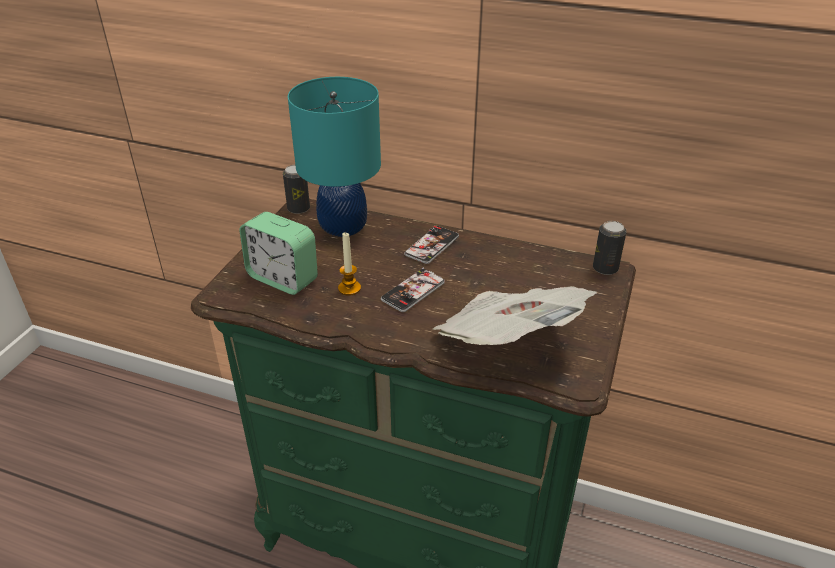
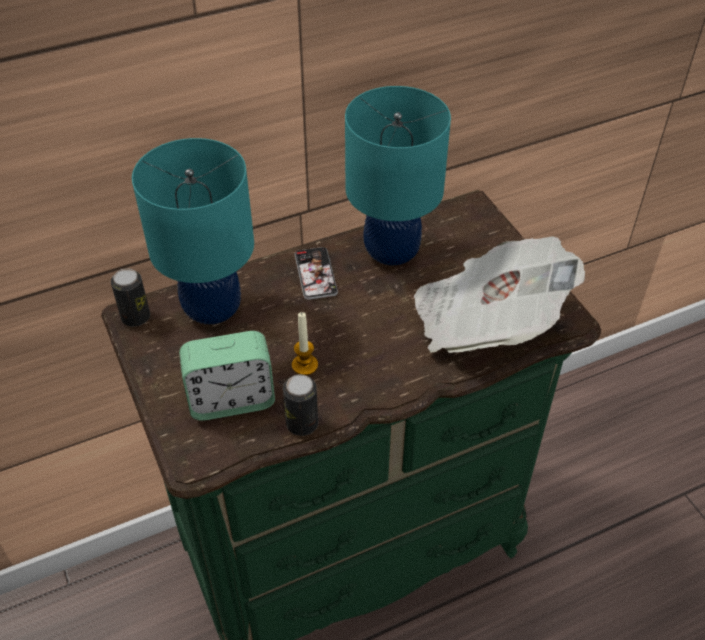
camera: 45 degrees left, 10 degrees up
phone [381,268,445,312] -> none
can [593,221,627,275] -> can moved to [283,374,318,436]
none -> turquoise table lamp [345,86,451,265]

